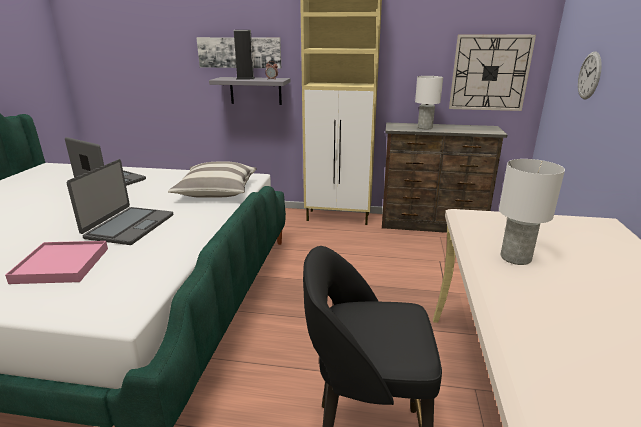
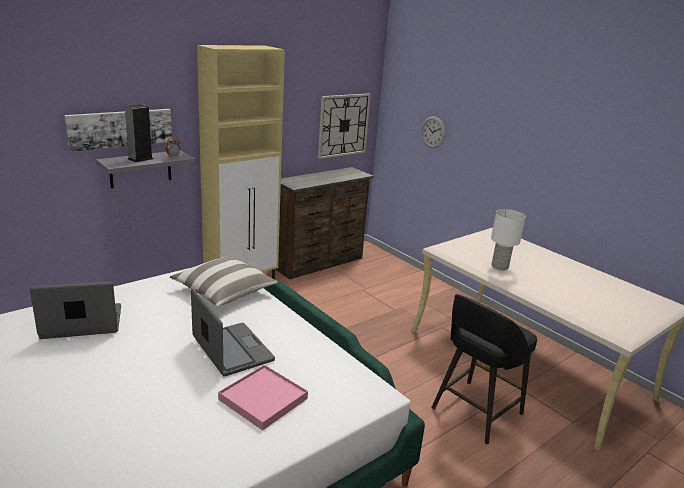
camera: 50 degrees left, 0 degrees up
white table lamp [415,76,443,129] -> none

